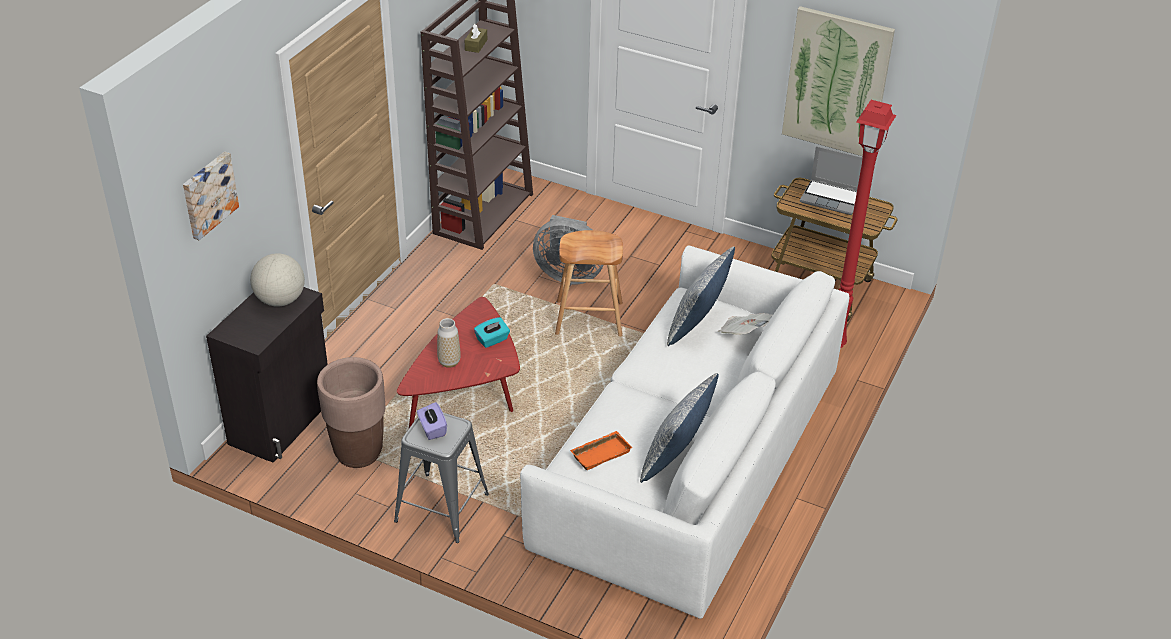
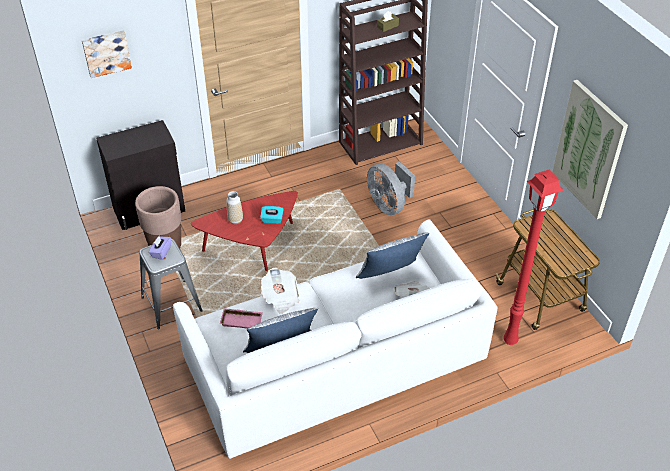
camera: 40 degrees right, 5 degrees up
globe [250,253,305,307] -> none
brown stool [555,230,623,337] -> none
orange tray [570,431,633,470] -> pink tray [220,308,263,329]
laptop [800,146,863,215] -> none
none -> newspaper [261,268,300,314]

